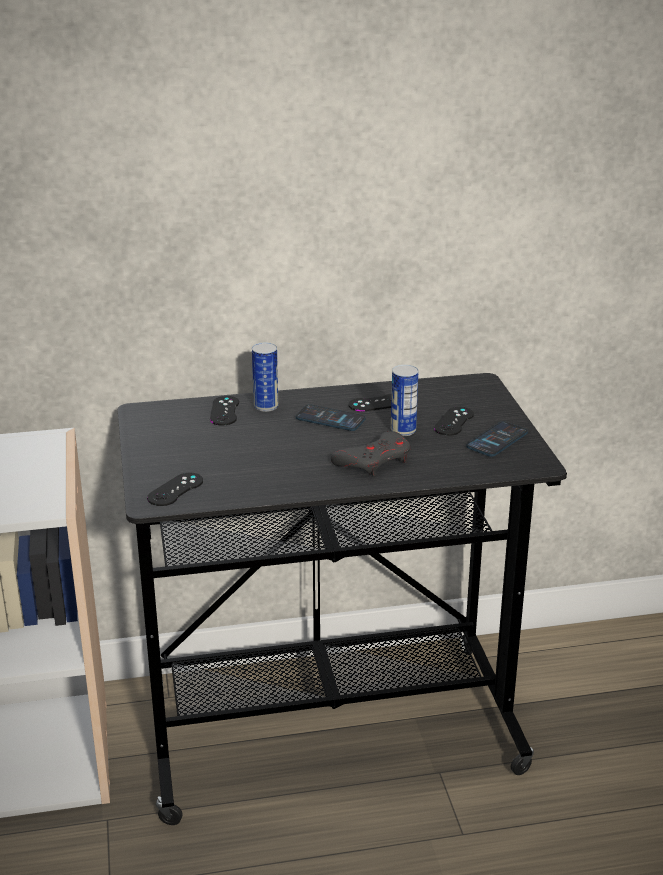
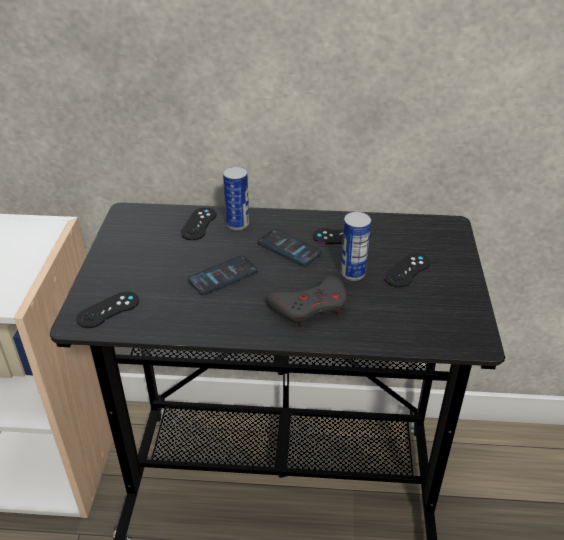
camera: 15 degrees right, 10 degrees up
phone [466,421,528,457] -> phone moved to [188,255,258,295]

